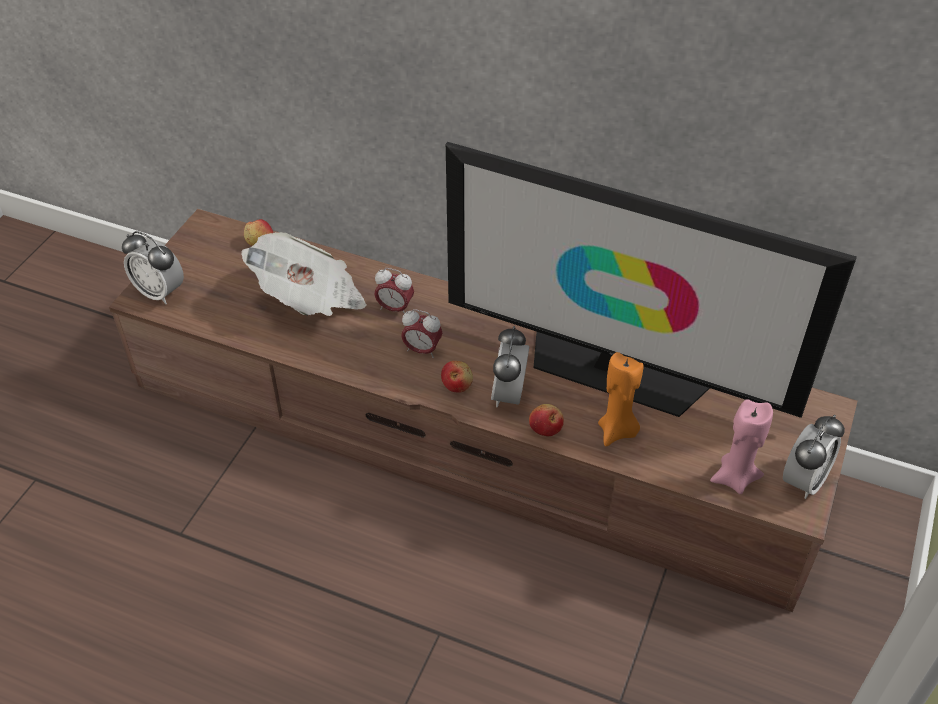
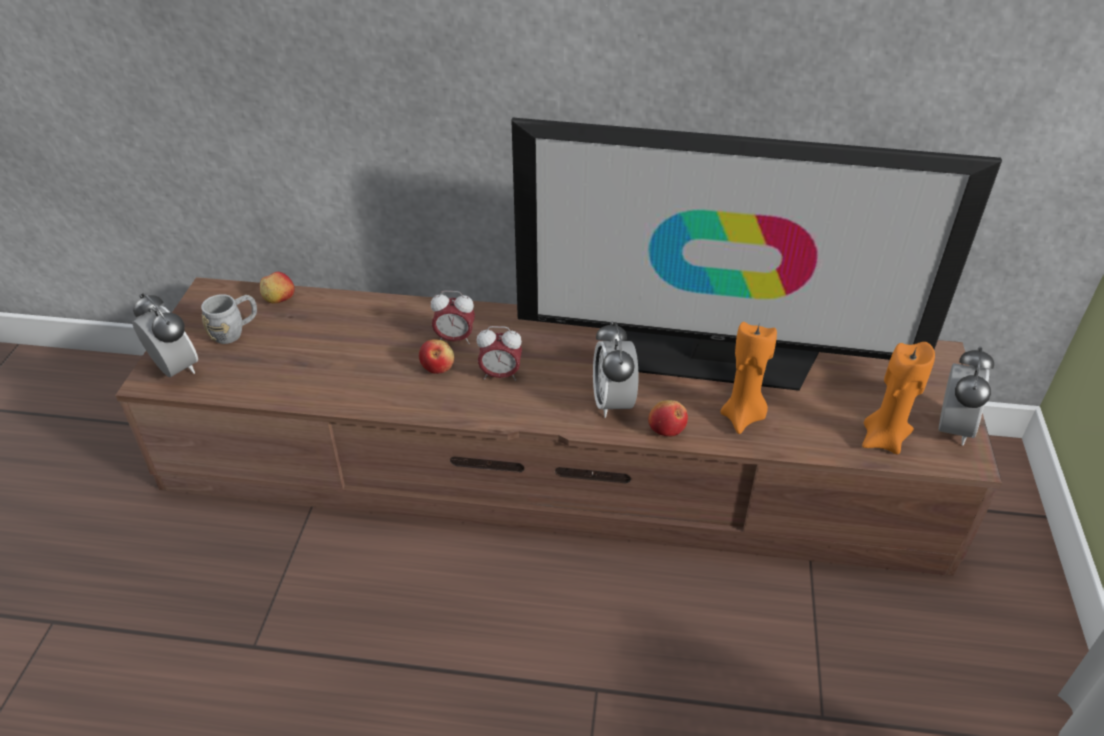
camera: 15 degrees left, 5 degrees down
alarm clock [122,231,184,304] -> alarm clock turned 150 degrees counterclockwise [132,293,198,377]
newspaper [241,232,367,316] -> none
apple [441,361,473,393] -> apple moved to [419,339,454,374]
pink candle [710,399,773,494] -> orange candle [862,342,935,454]
none -> grey mug [201,294,257,344]

